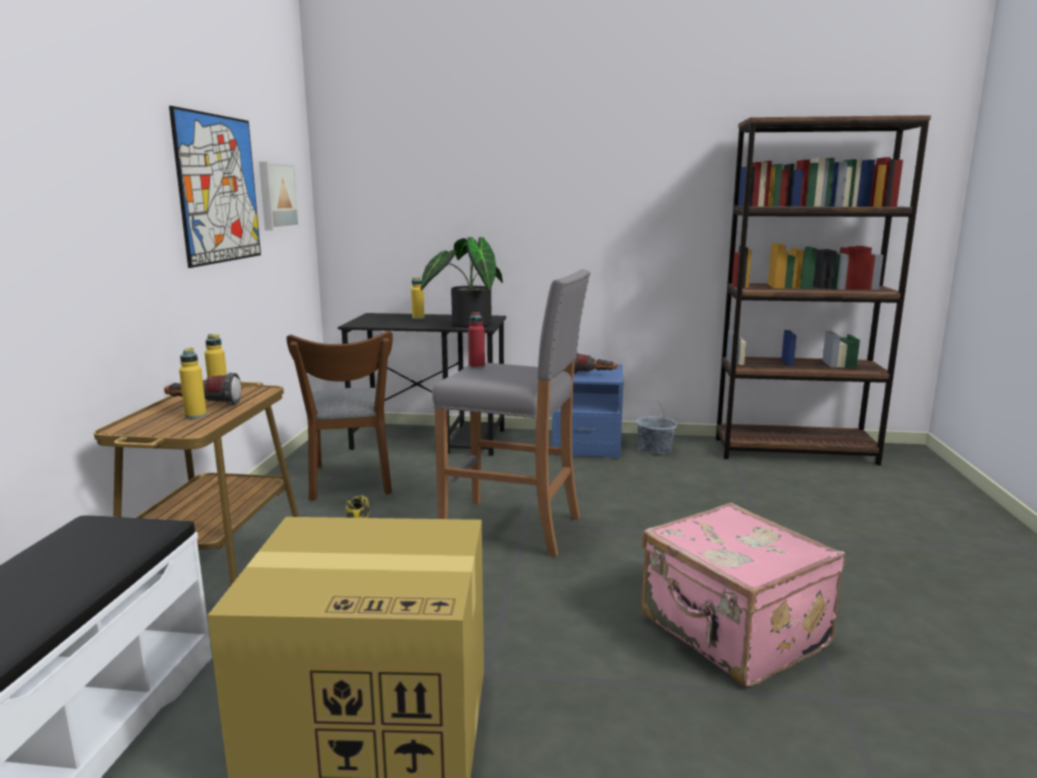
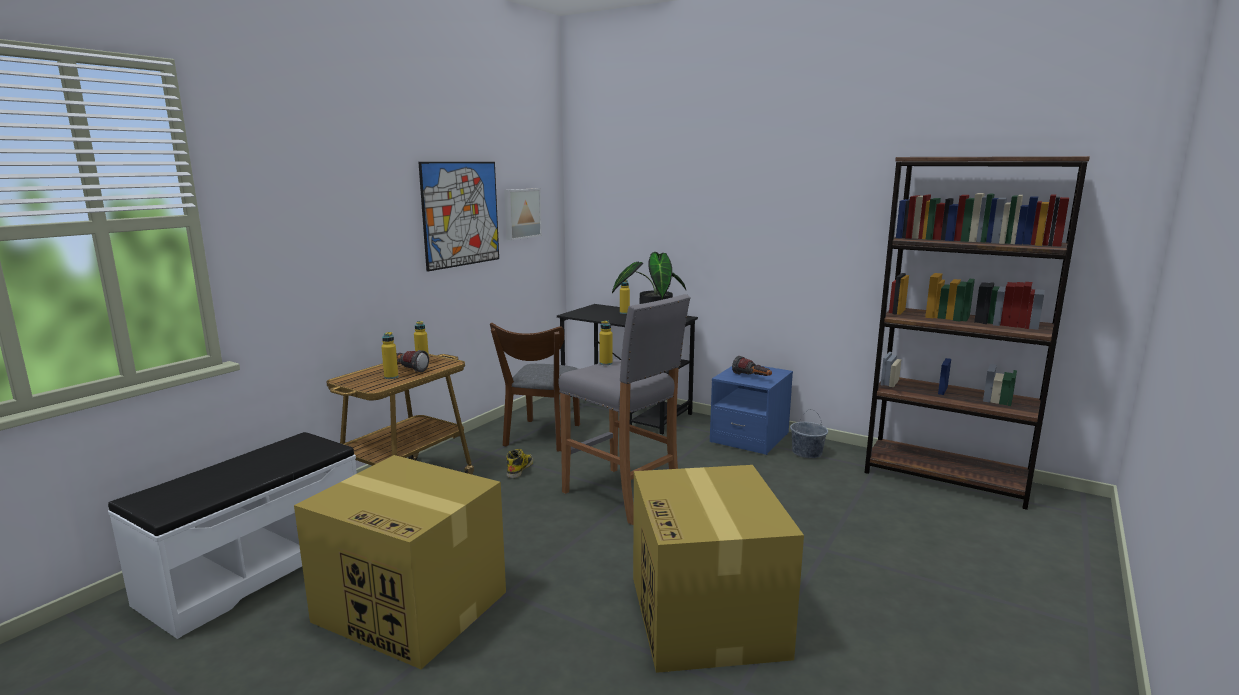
camera: 25 degrees right, 0 degrees up
red bottle [468,312,485,369] -> yellow bottle [599,320,613,365]
pink suitcase [642,503,845,687] -> cardboard box [633,465,804,673]

